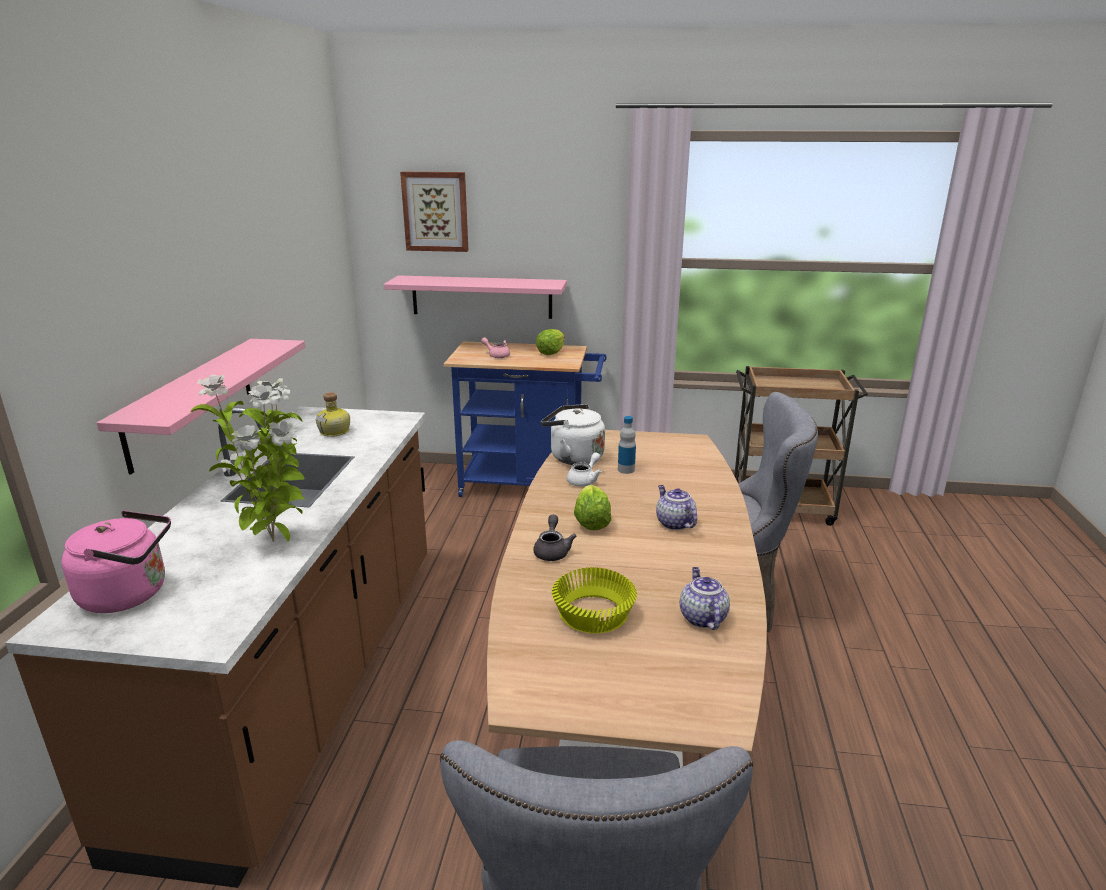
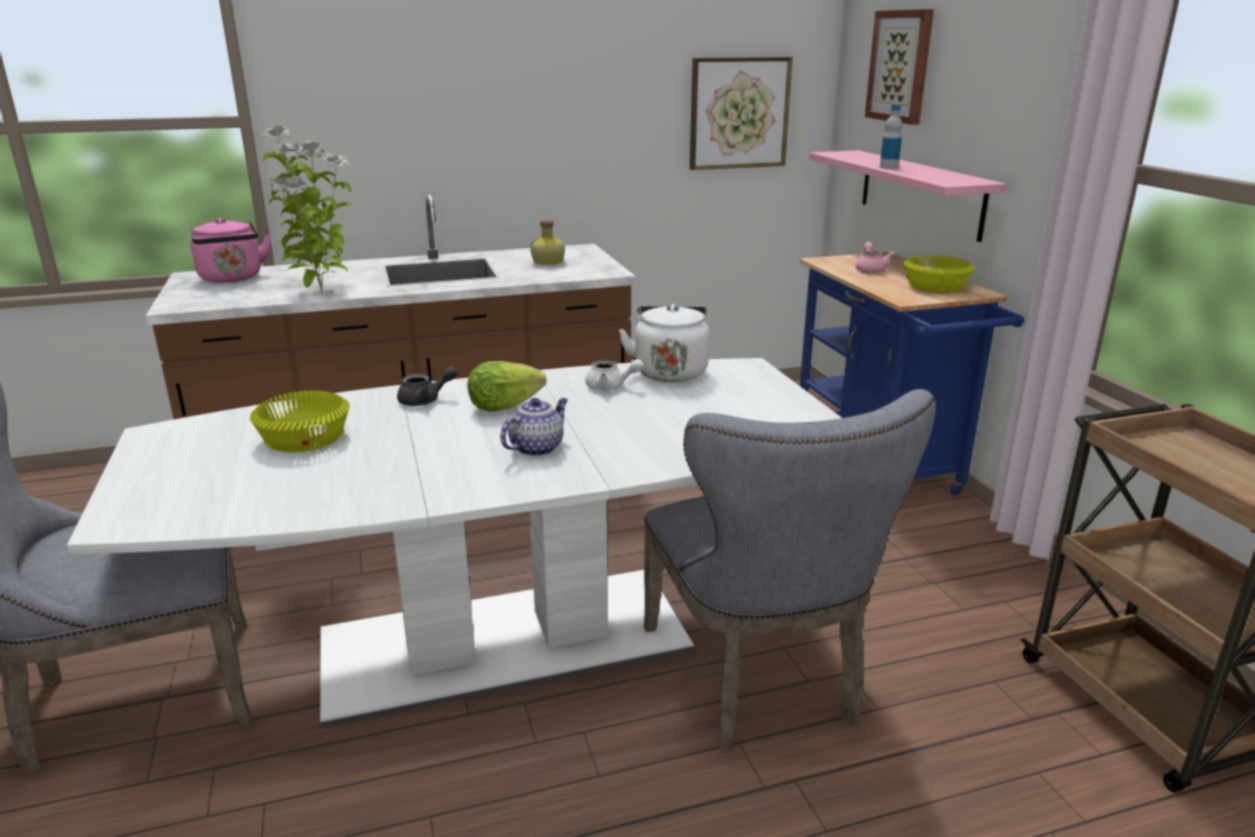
camera: 65 degrees right, 0 degrees up
pink shelf [97,339,305,474] -> none
brown dining table [487,430,767,768] -> white dining table [67,358,842,728]
lettuce [536,329,565,355] -> yellow bowl [904,255,975,293]
bottle [618,416,636,474] -> bottle moved to [880,104,902,169]
teapot [680,567,730,630] -> none
none -> picture [690,57,793,170]

